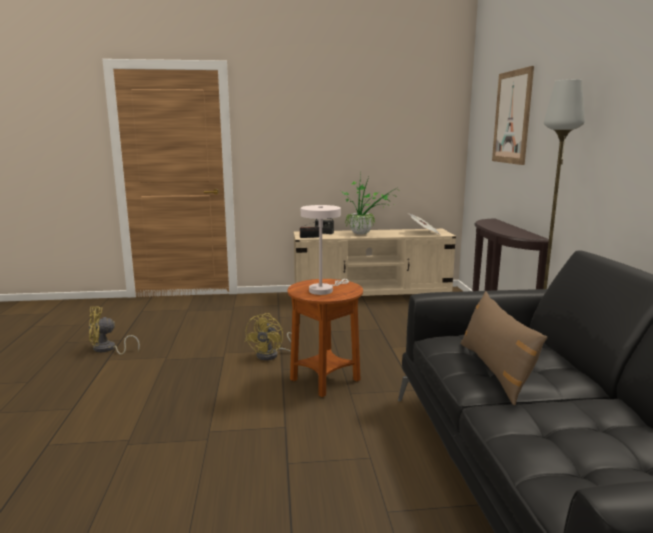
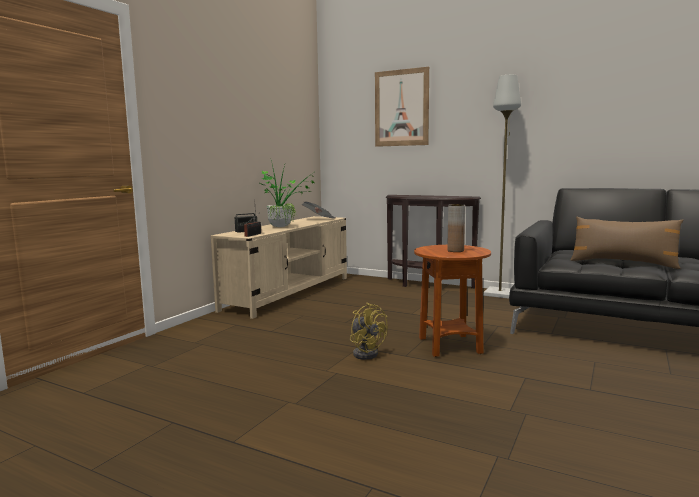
camera: 55 degrees left, 5 degrees down
yellow fan [89,306,140,355] -> none
white table lamp [301,205,349,295] -> brown vase [447,204,465,252]

